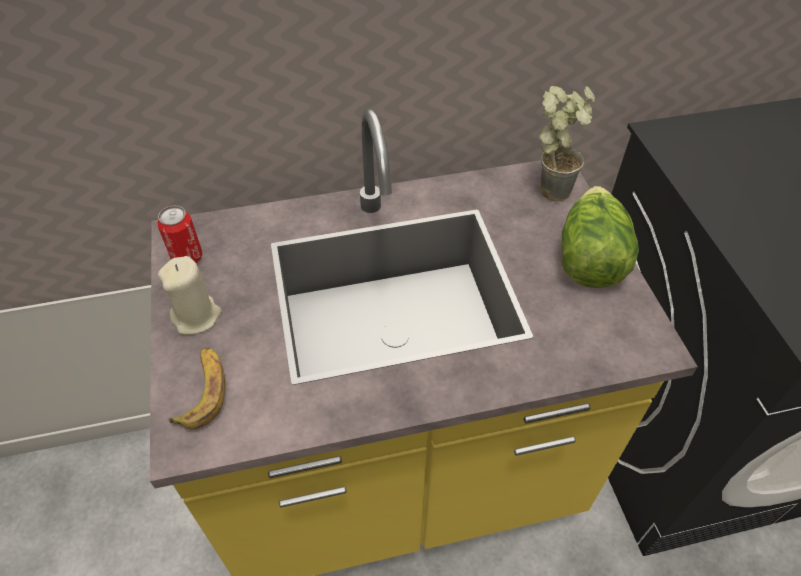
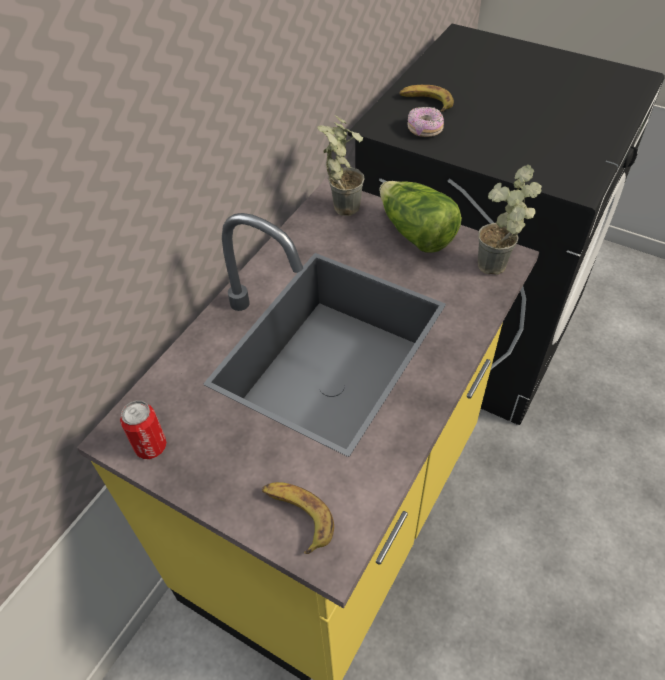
camera: 45 degrees left, 0 degrees up
beige candle [158,256,221,335] -> none
none -> banana [399,85,454,112]
none -> donut [407,107,444,137]
none -> potted plant [478,165,542,275]

